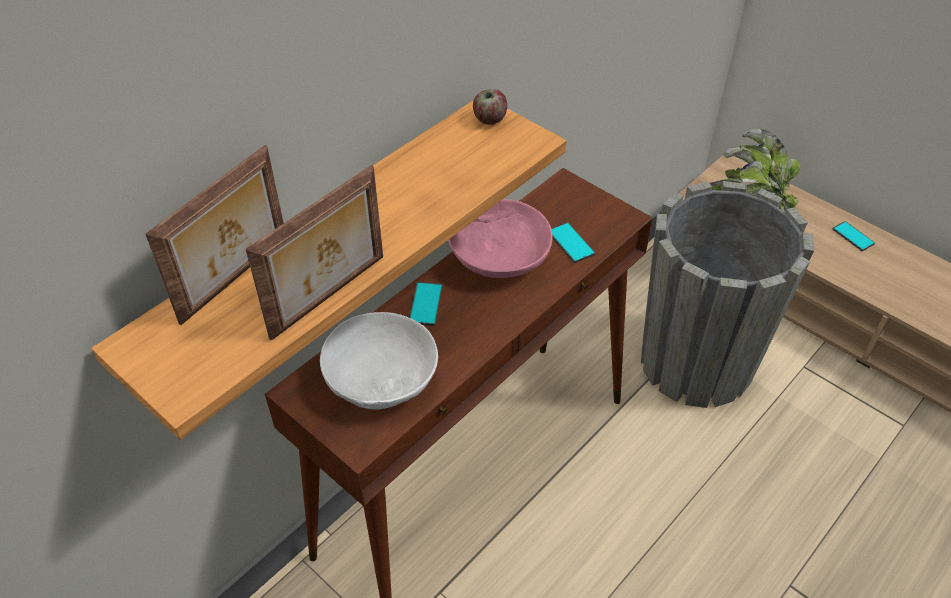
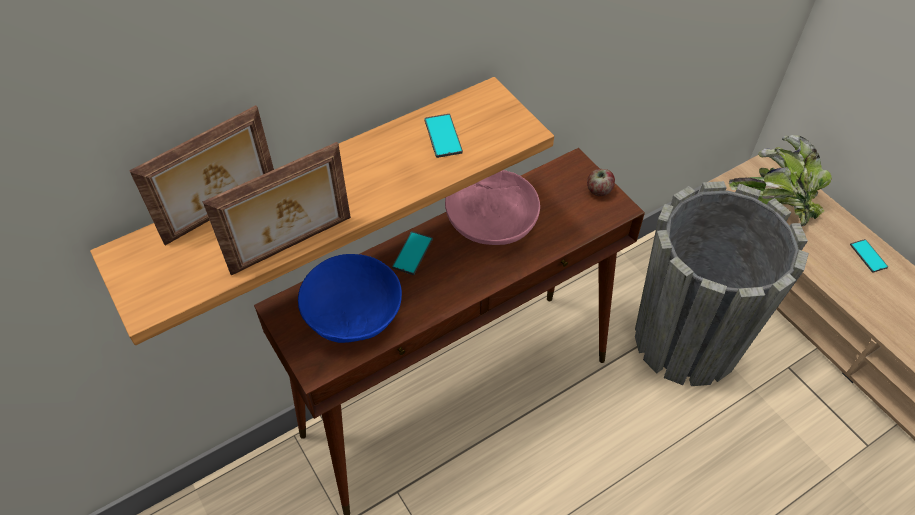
camera: 15 degrees right, 5 degrees up
white bowl [320,312,438,410] -> blue bowl [298,254,402,343]
apple [473,89,507,125] -> apple moved to [587,169,615,196]
phone [551,222,595,263] -> phone moved to [424,114,463,158]

